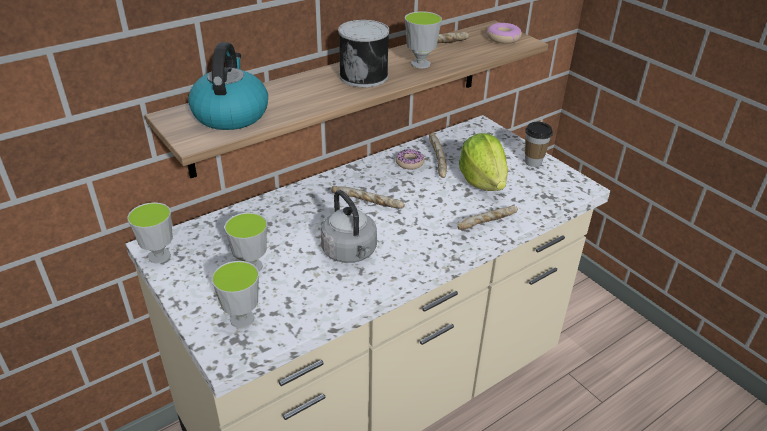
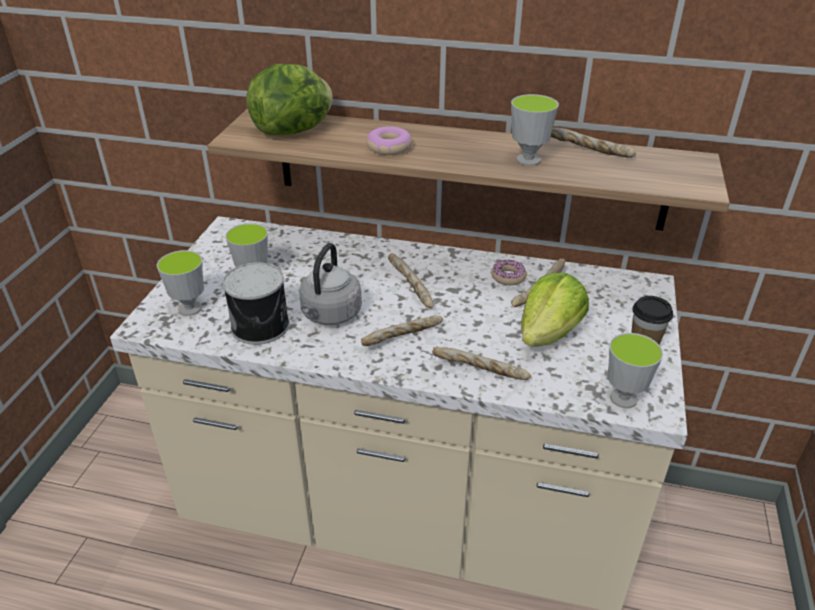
camera: 50 degrees right, 0 degrees up
cup [127,202,173,263] -> cup moved to [608,333,663,408]
kettle [188,42,268,130] -> lettuce [246,64,333,135]
can [338,20,389,87] -> can moved to [222,262,289,345]
donut [487,23,522,44] -> donut moved to [366,126,412,155]
none -> bread [361,315,443,346]

